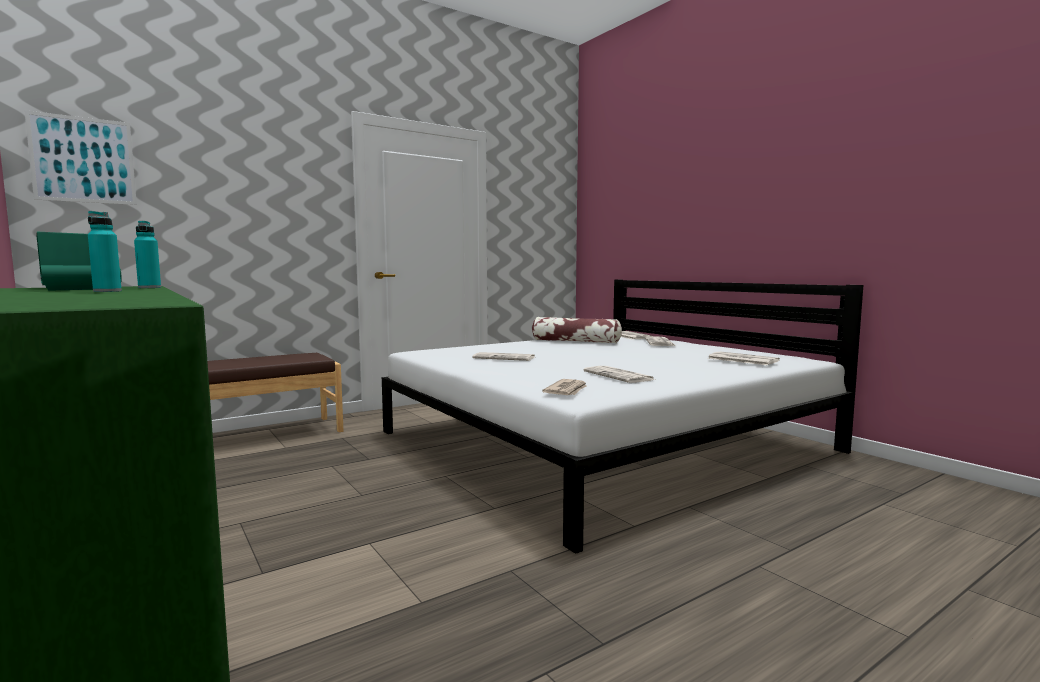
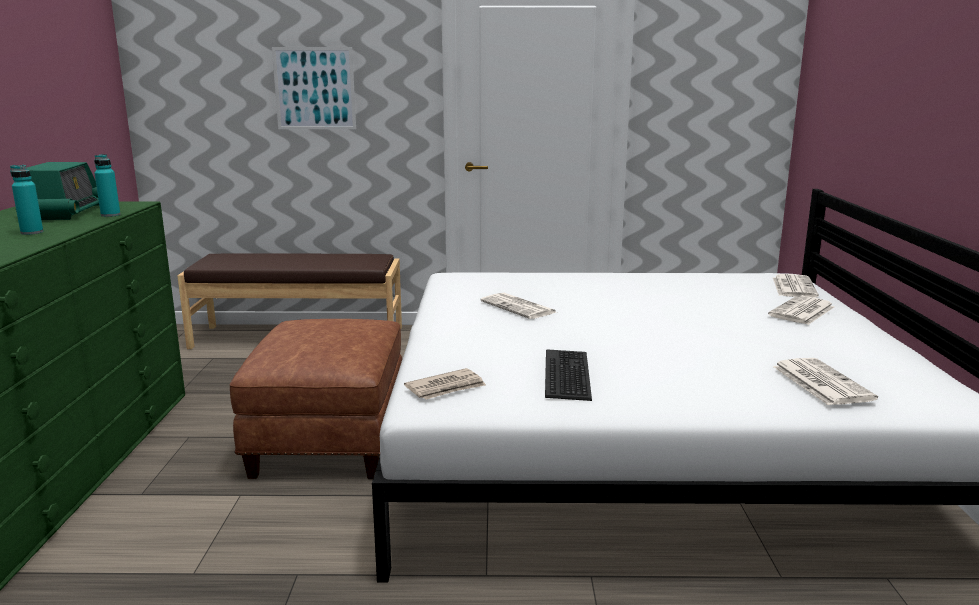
camera: 35 degrees right, 10 degrees up
picture [24,110,137,205] -> picture moved to [272,47,356,129]
pillow [532,317,622,343] -> none
newspaper [584,366,655,383] -> keyboard [545,349,592,401]
none -> brown ottoman [230,319,402,479]

